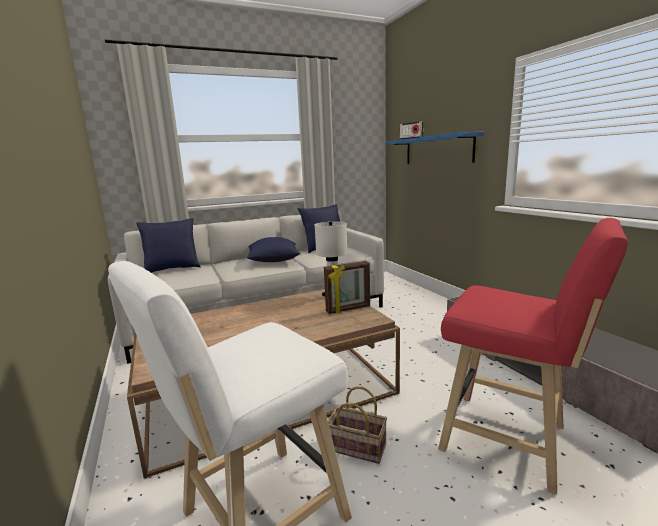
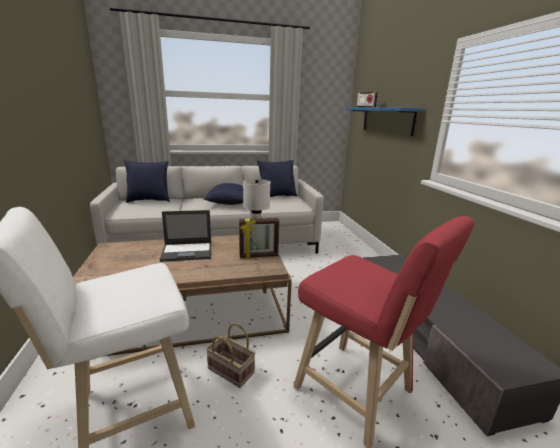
camera: 10 degrees right, 5 degrees up
none -> laptop [160,210,211,262]

